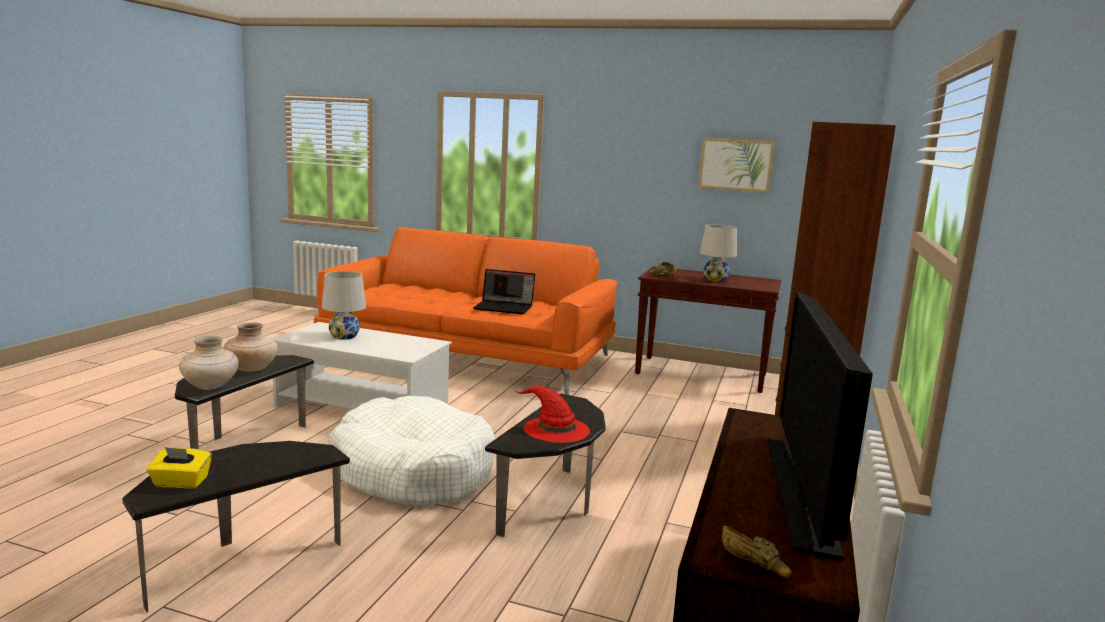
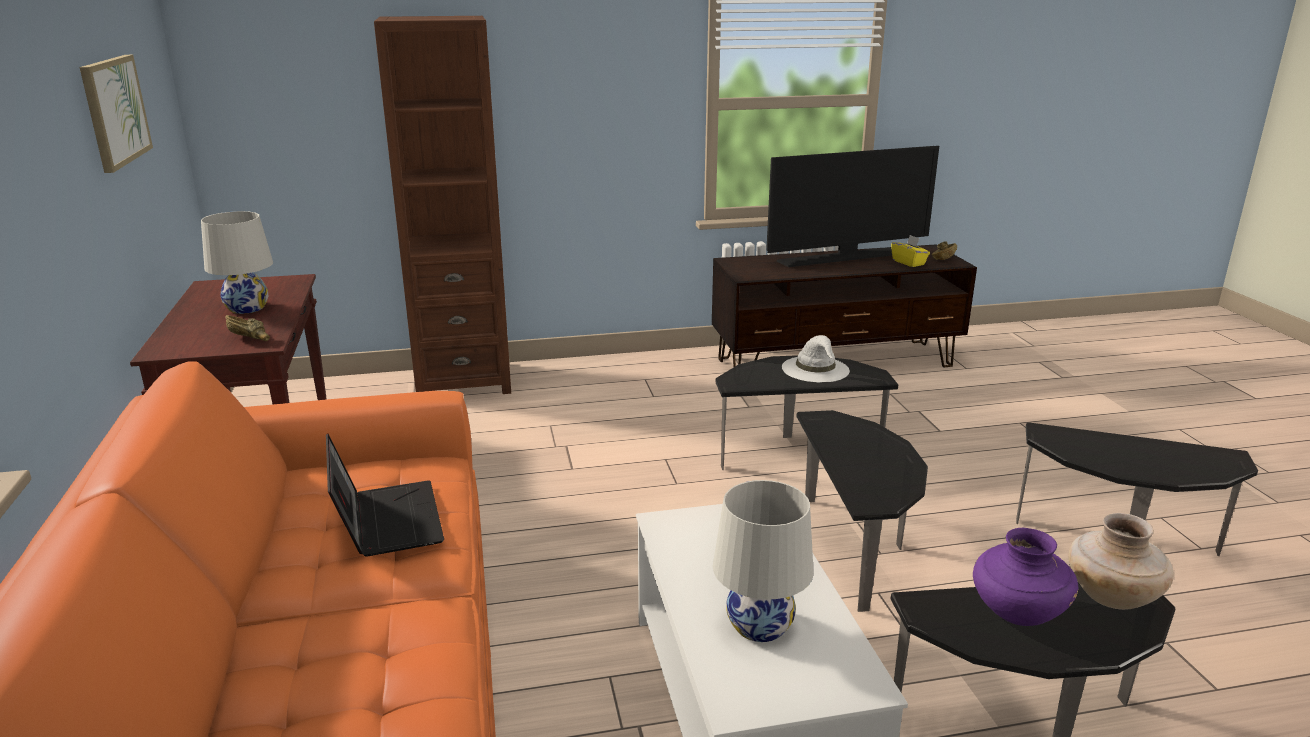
camera: 120 degrees left, 10 degrees up
yellow tissue box [147,447,212,489] -> yellow tissue box moved to [891,235,930,267]
beige vase [223,322,278,371] -> purple vase [973,528,1078,626]
white dog bed [328,396,495,508] -> side table [797,410,928,612]
red hat [516,386,590,443] -> white hat [782,335,850,382]

